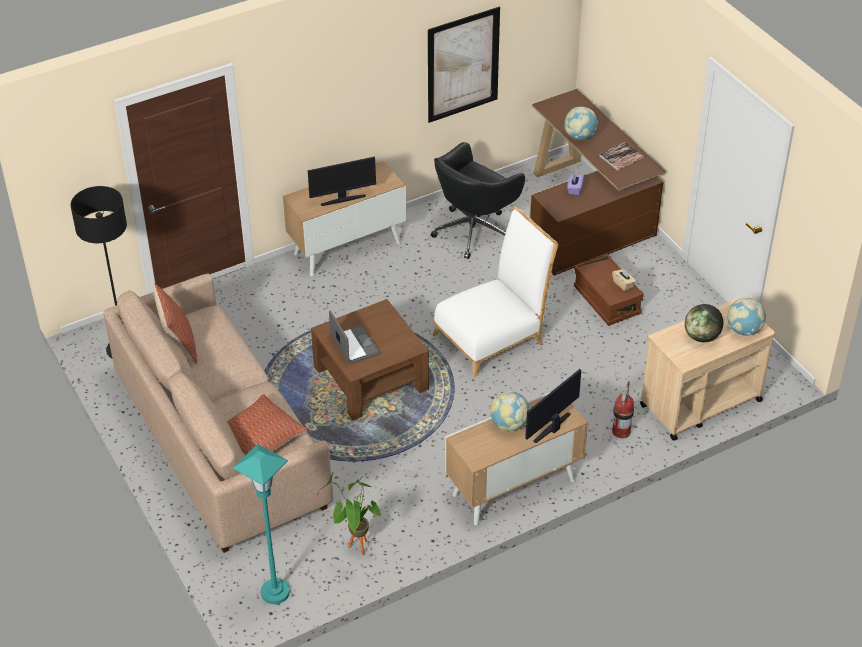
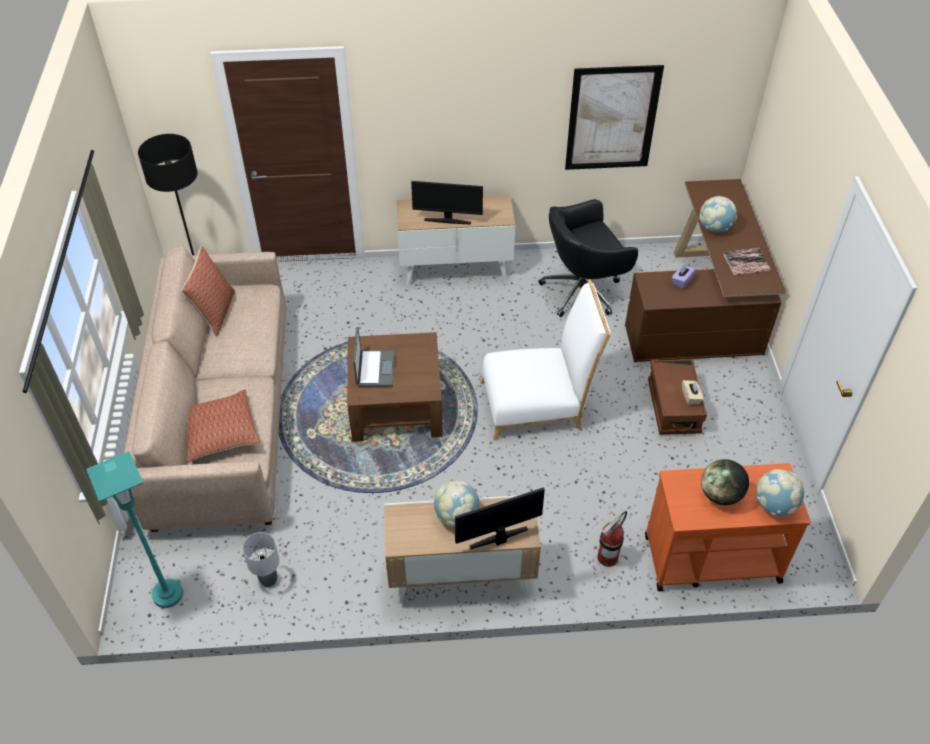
camera: 25 degrees right, 5 degrees up
potted plant [317,473,381,555] -> grey table lamp [242,532,280,587]
beige cart [640,298,775,440] -> orange cart [645,463,811,591]

